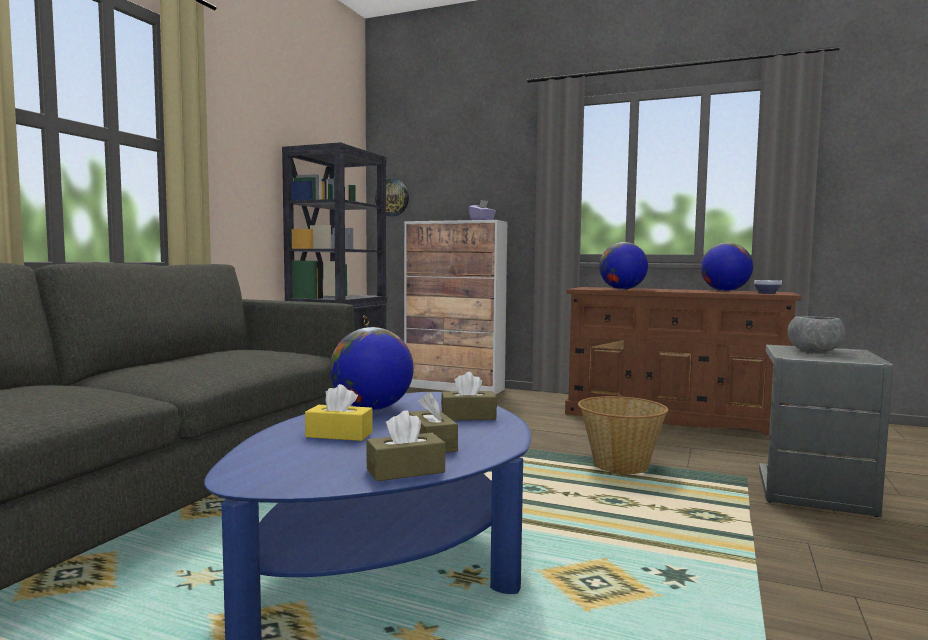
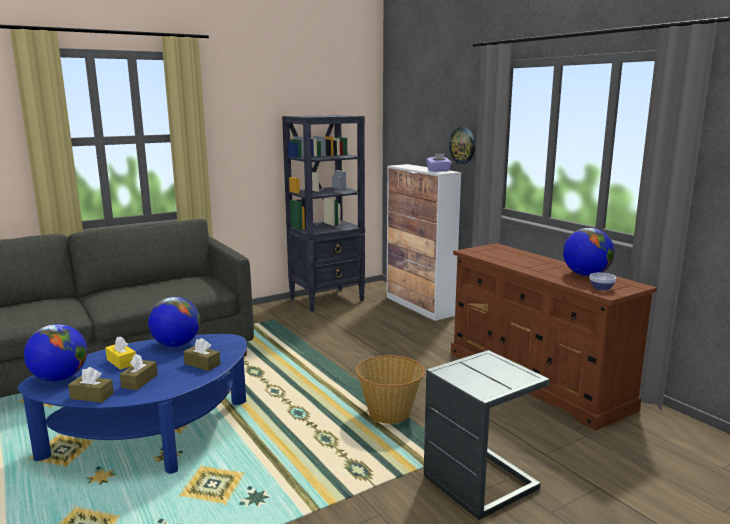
camera: 35 degrees right, 10 degrees up
wall clock [375,179,409,217] -> wall clock moved to [449,127,475,164]
globe [599,242,648,290] -> globe moved to [24,324,87,381]
grey bowl [788,316,845,352] -> none

